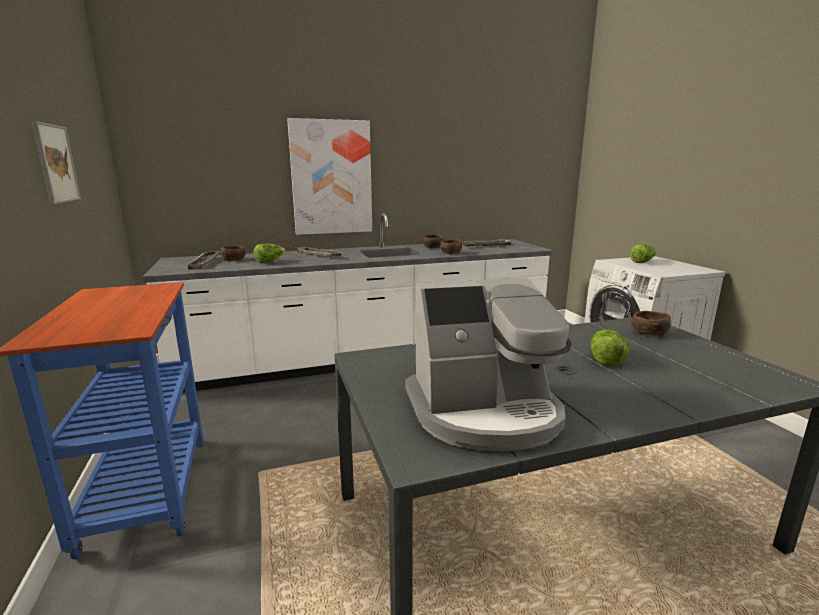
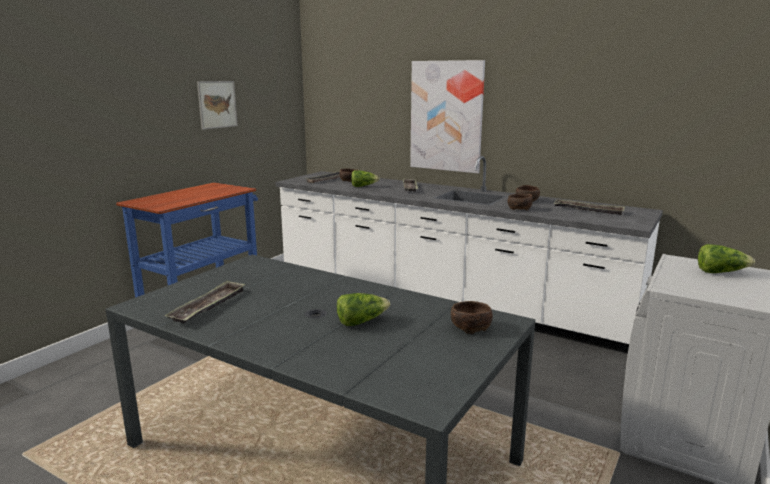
camera: 50 degrees right, 0 degrees up
coffee machine [405,278,572,451] -> tray [165,280,246,324]

